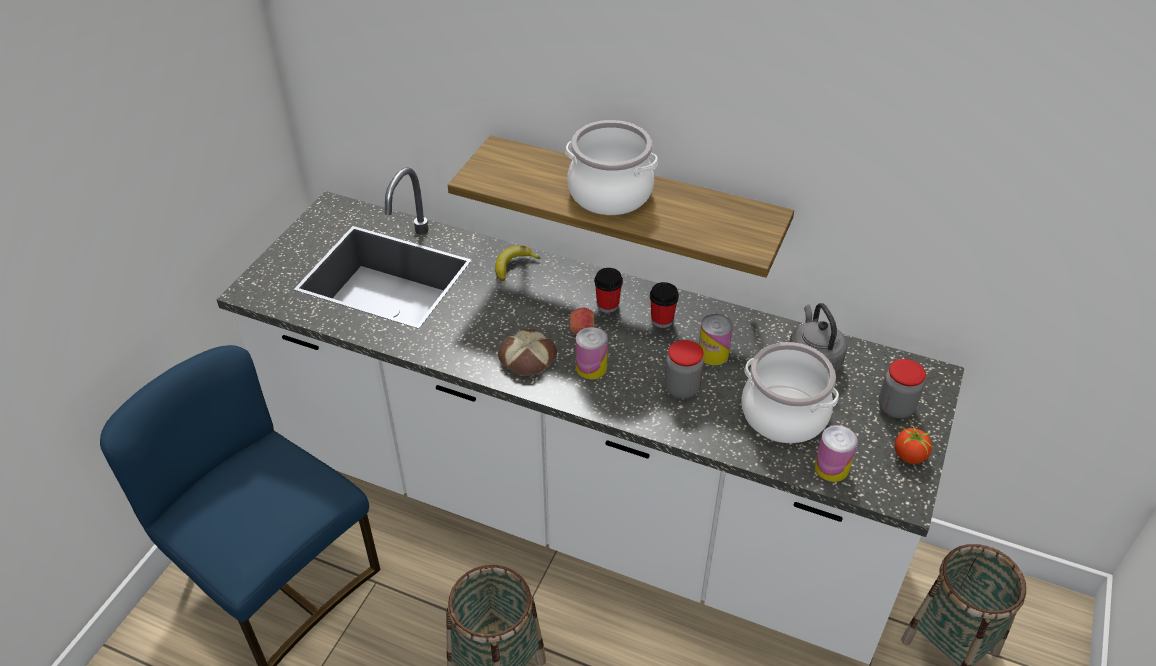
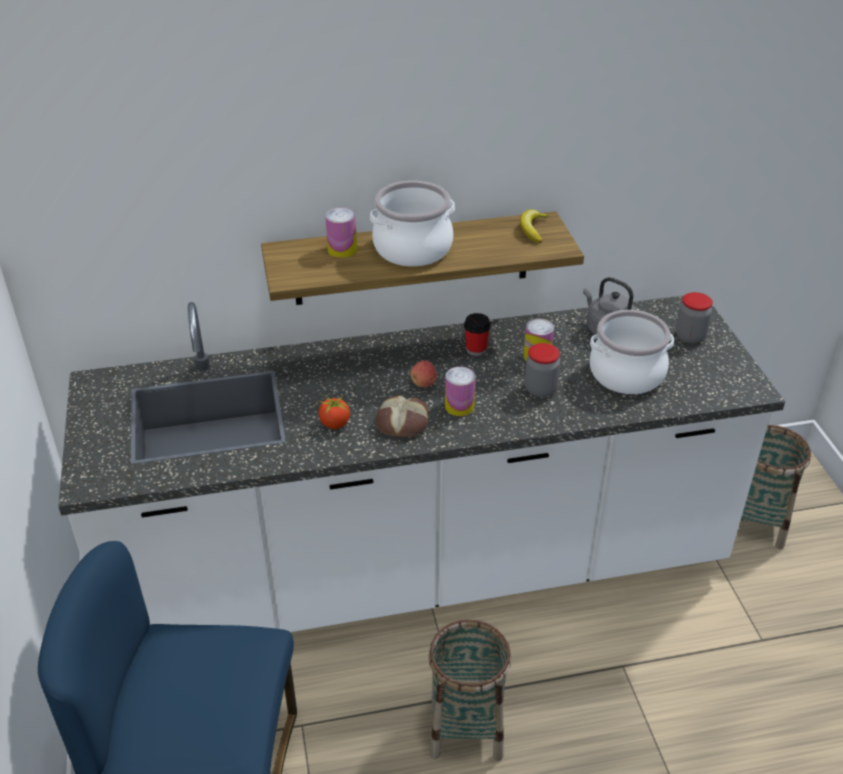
camera: 35 degrees left, 5 degrees down
banana [495,246,541,281] -> banana moved to [520,209,550,243]
cup [594,268,623,313] -> none
can [814,425,858,482] -> can moved to [325,208,357,258]
tomato [895,420,933,464] -> tomato moved to [316,393,350,429]

